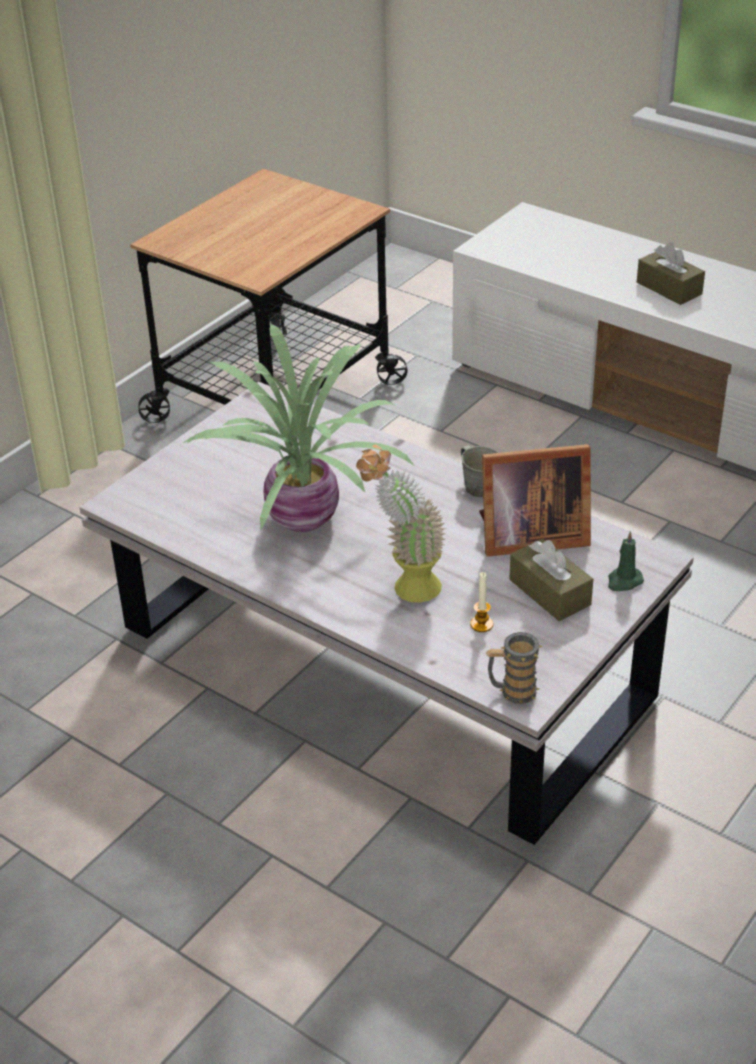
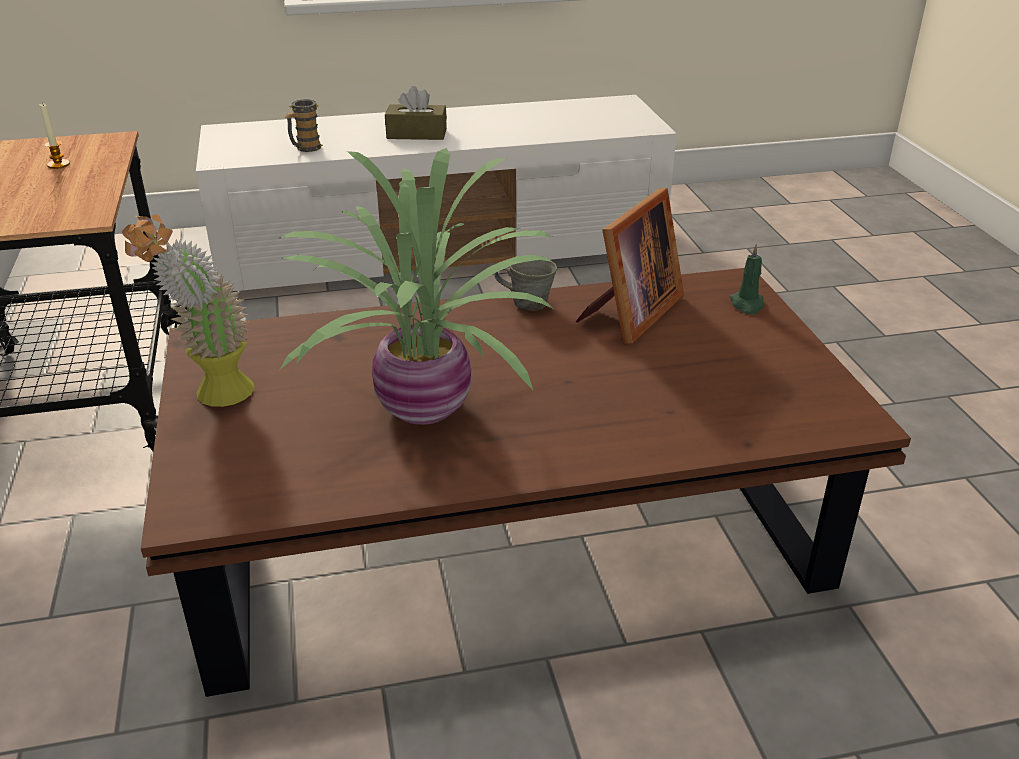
camera: 50 degrees left, 5 degrees down
white coffee table [80,382,694,845] -> brown coffee table [141,268,911,697]
potted plant [356,445,446,602] -> potted plant moved to [122,214,254,407]
candle [470,572,493,632] -> candle moved to [40,102,70,169]
mug [486,632,543,704] -> mug moved to [285,99,323,152]
brown tissue box [509,539,593,621] -> none

